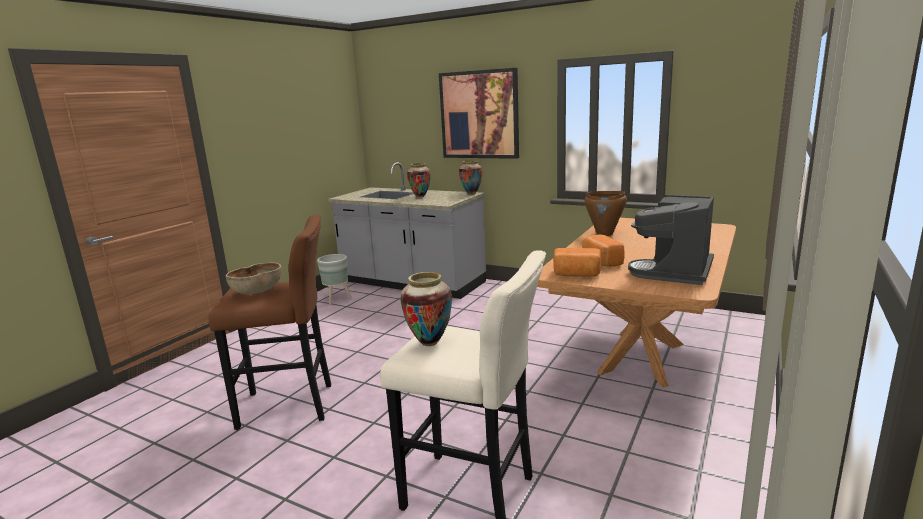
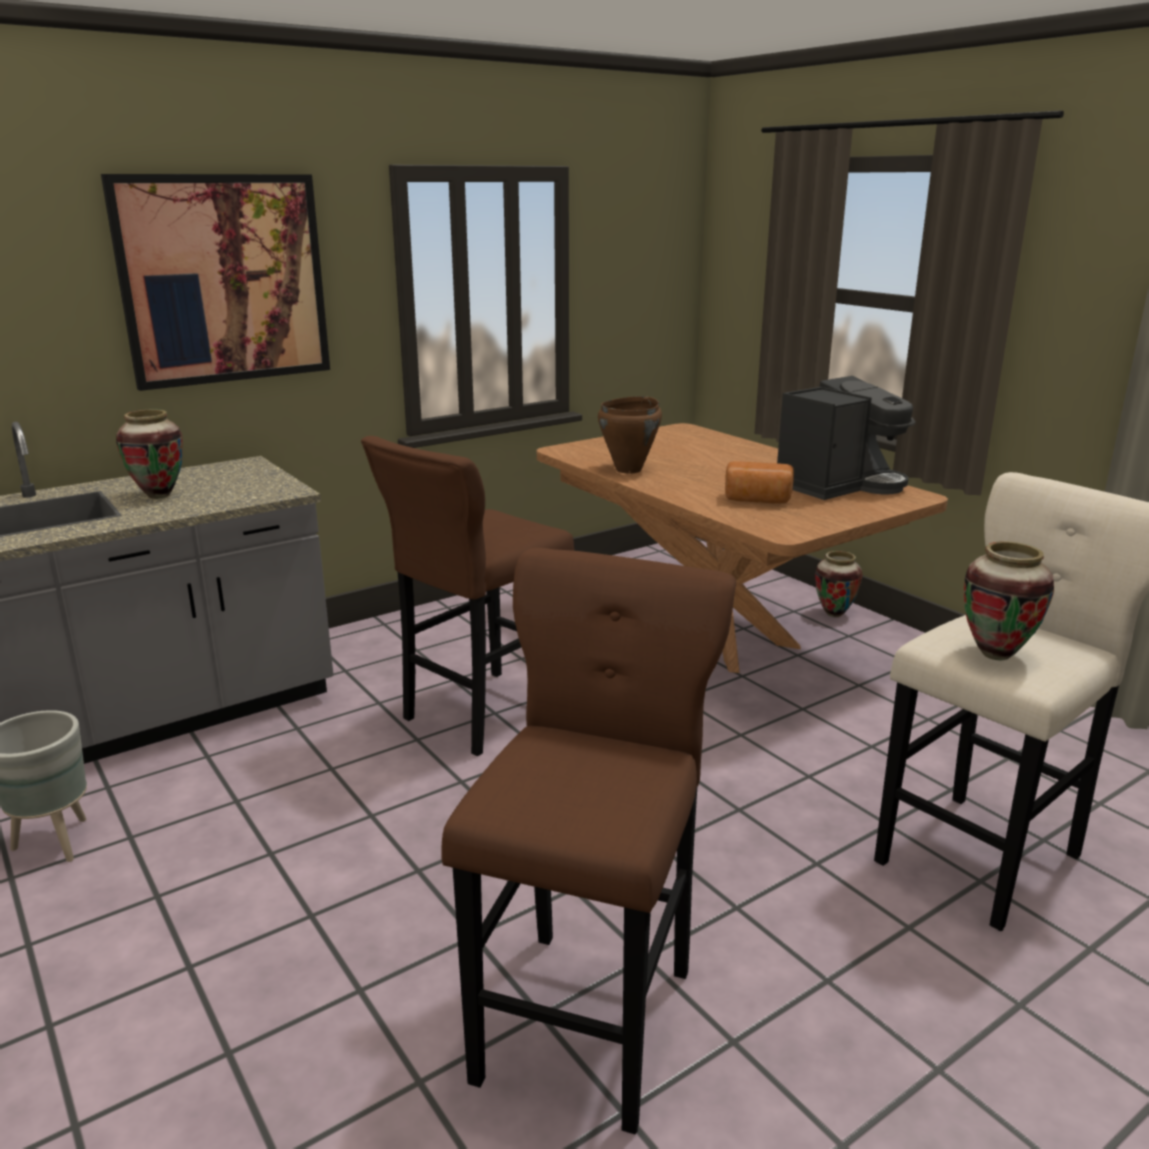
camera: 65 degrees left, 5 degrees up
brown bowl [226,262,282,294] -> none
vase [459,160,482,194] -> vase moved to [815,551,863,617]
bread [553,248,601,277] -> none
coffee machine [628,195,714,285] -> coffee machine turned 90 degrees counterclockwise [777,376,915,500]
none -> brown stool [361,436,574,756]

